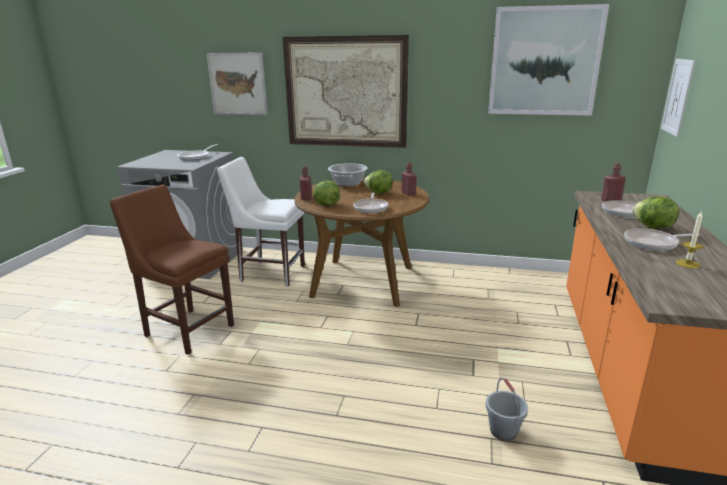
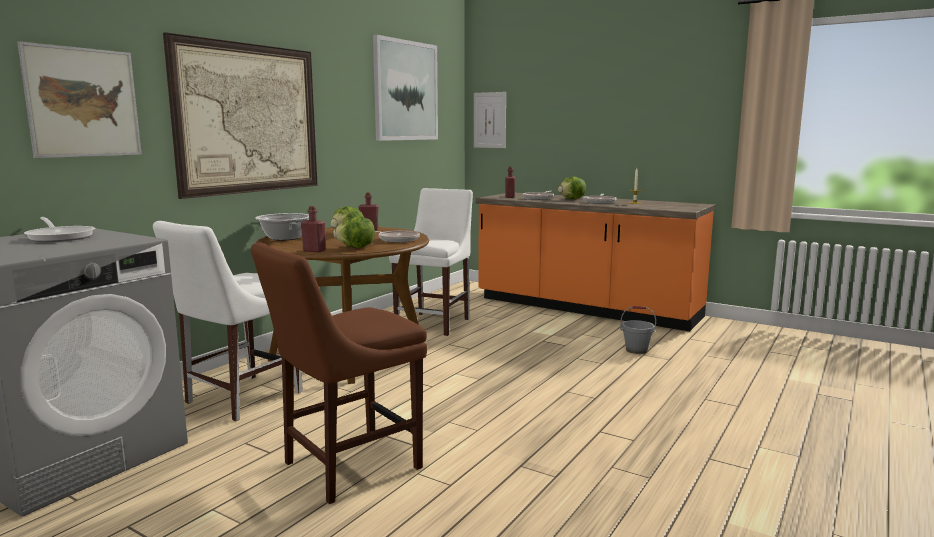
camera: 70 degrees left, 10 degrees down
none -> white chair [389,188,473,336]

